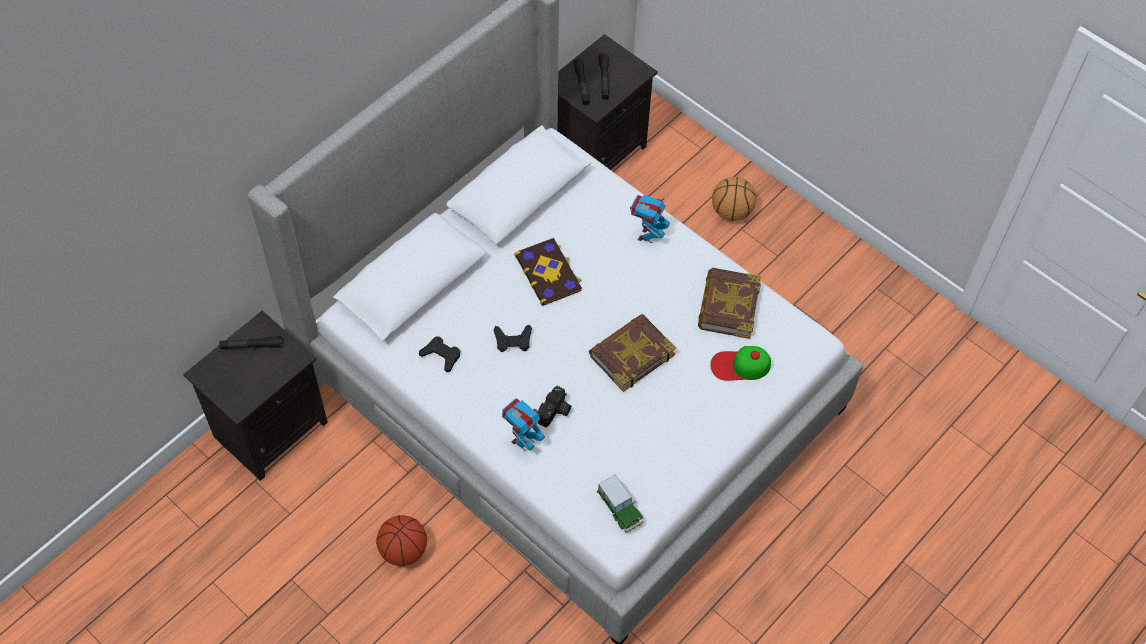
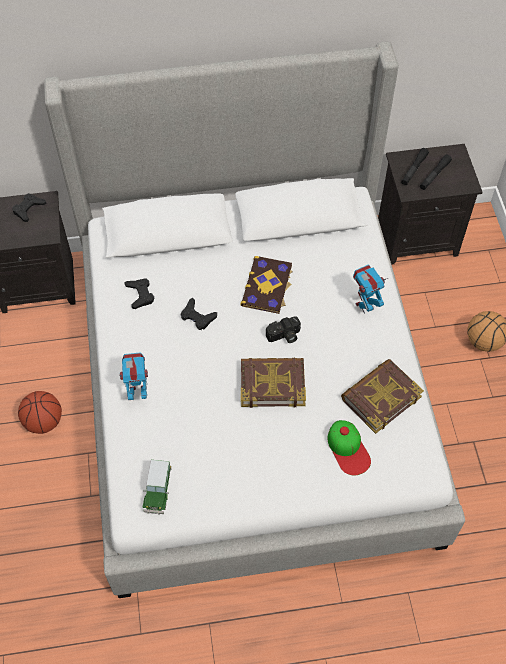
camera: 40 degrees right, 0 degrees up
black flashlight [219,336,282,349] -> black game controller [12,193,46,222]
camera [538,386,571,428] -> camera moved to [266,317,301,343]
cap [710,346,771,381] -> cap turned 150 degrees counterclockwise [327,420,371,475]

